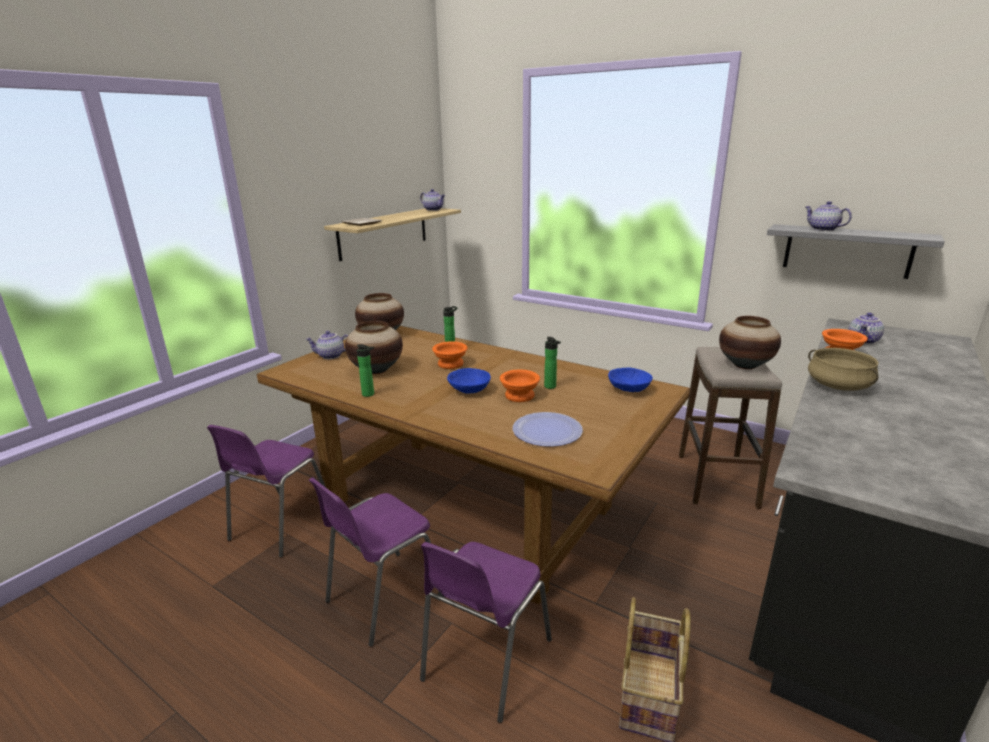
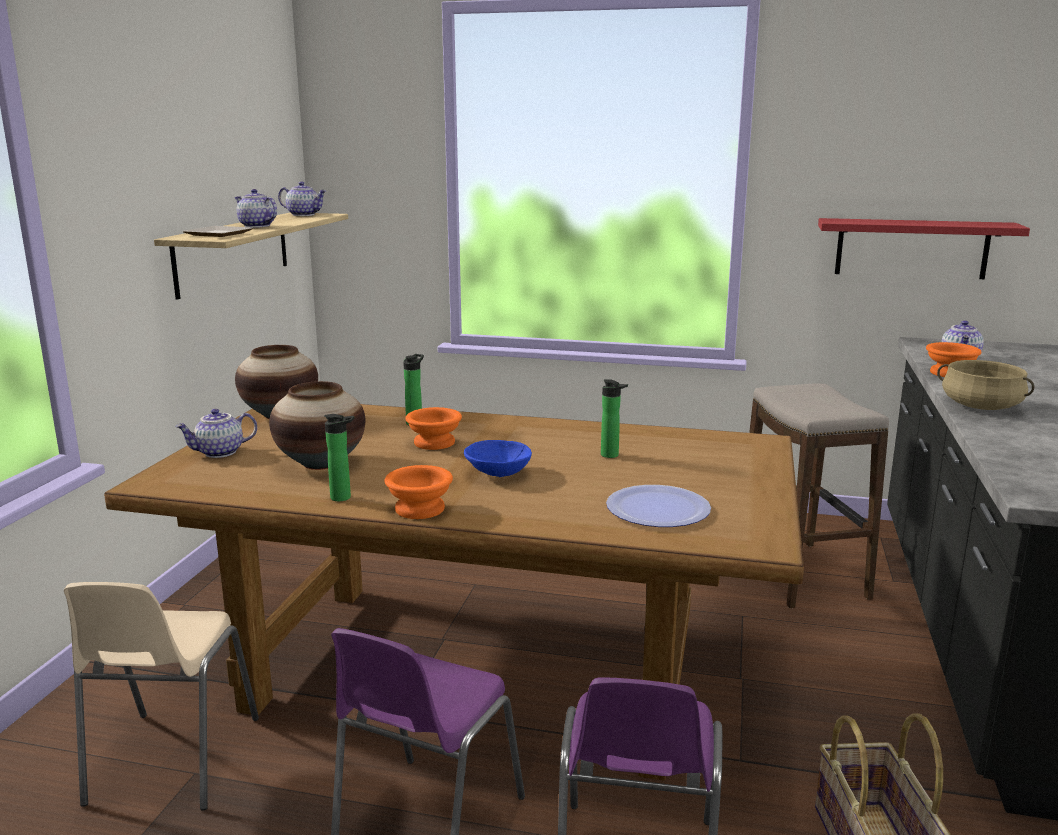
camera: 20 degrees left, 5 degrees down
purple chair [207,425,326,557] -> beige chair [64,582,259,810]
orange bowl [500,369,540,402] -> orange bowl moved to [385,465,453,519]
blue bowl [608,368,653,392] -> none
vase [719,316,781,369] -> none
grey shelf [767,224,945,279] -> red shelf [818,218,1030,279]
teapot [805,201,852,231] -> teapot moved to [234,189,277,228]

